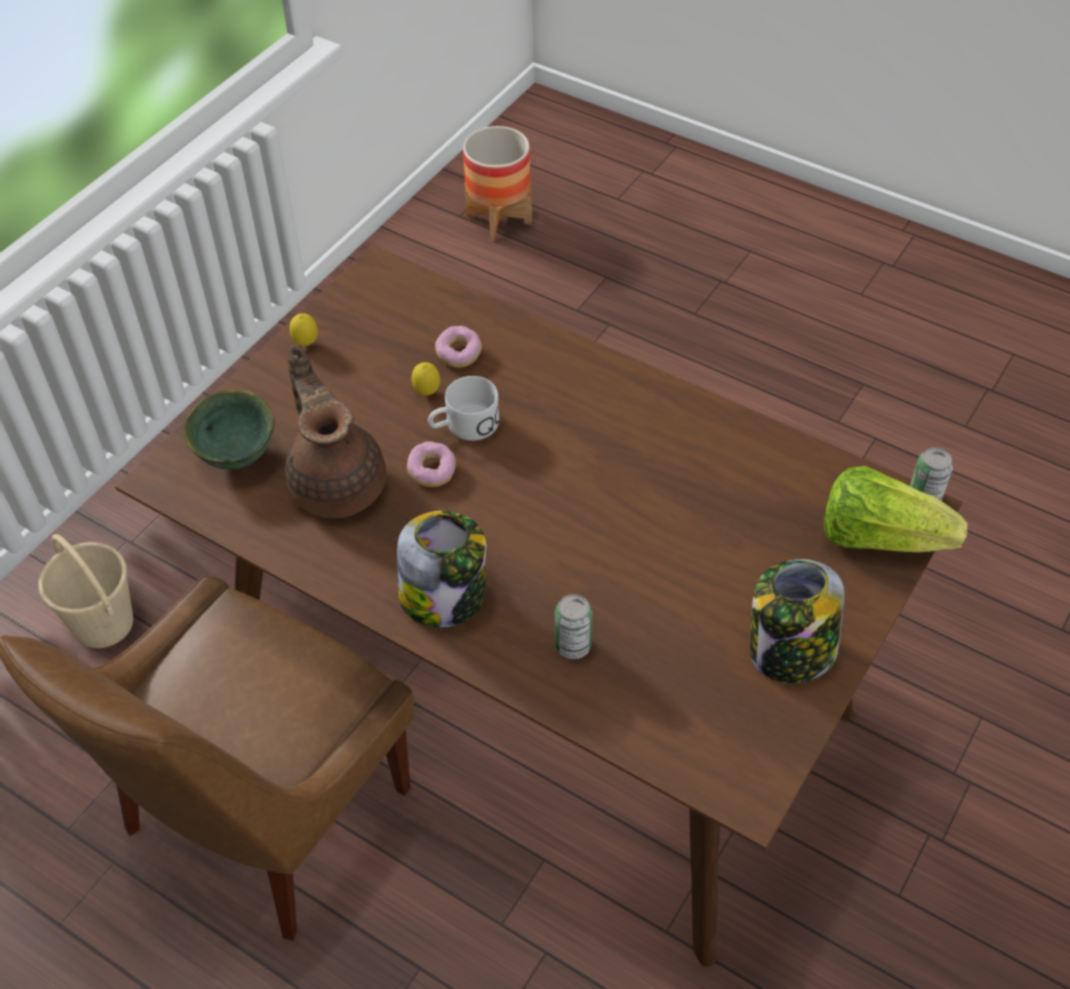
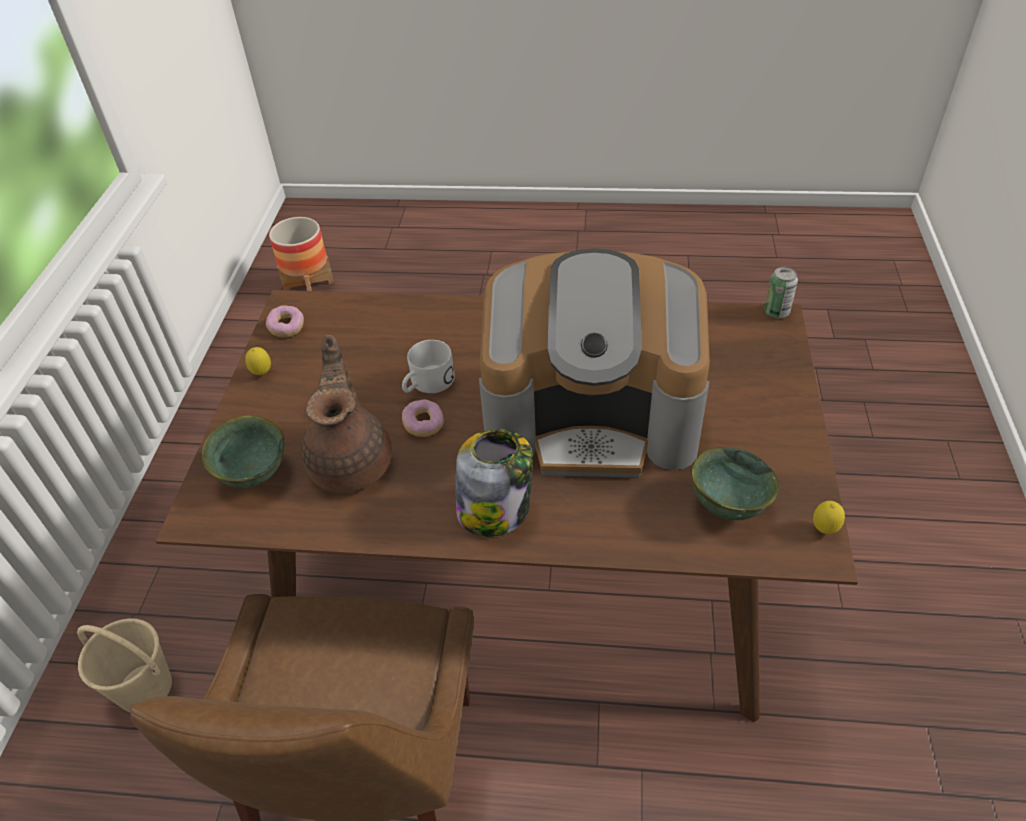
camera: 25 degrees left, 5 degrees down
brown teapot [285,345,386,518] -> brown teapot turned 45 degrees clockwise [301,335,392,493]
lemon [412,362,440,396] -> lemon moved to [813,501,845,534]
donut [435,326,482,368] -> donut moved to [266,305,304,338]
can [555,594,593,659] -> none
jar [750,559,845,683] -> none
lettuce [824,466,968,552] -> none
none -> coffee machine [479,248,710,477]
none -> green bowl [691,447,779,520]

